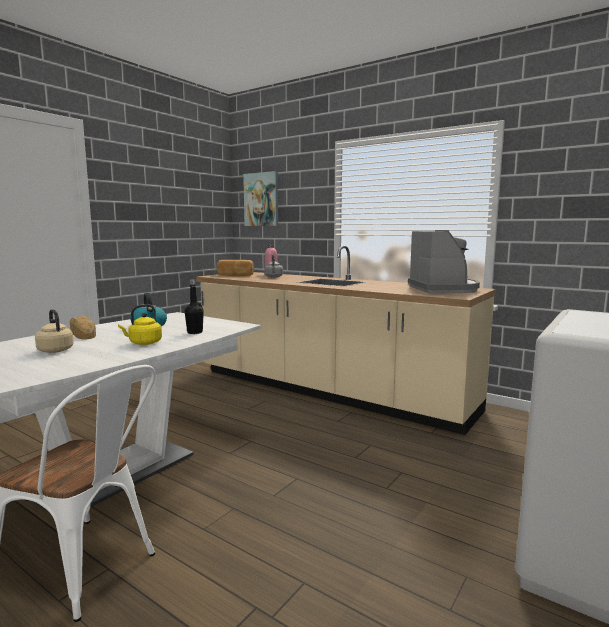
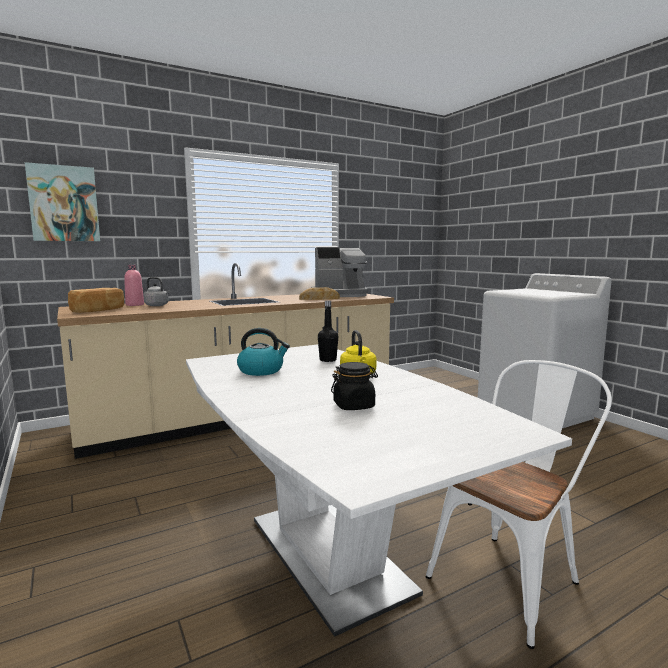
camera: 65 degrees left, 0 degrees up
beige kettle [35,309,74,353] -> black jar [331,362,378,410]
bread [70,316,96,339] -> bread moved to [299,287,340,300]
coffee machine [408,230,480,294] -> coffee machine turned 150 degrees clockwise [311,247,368,297]

